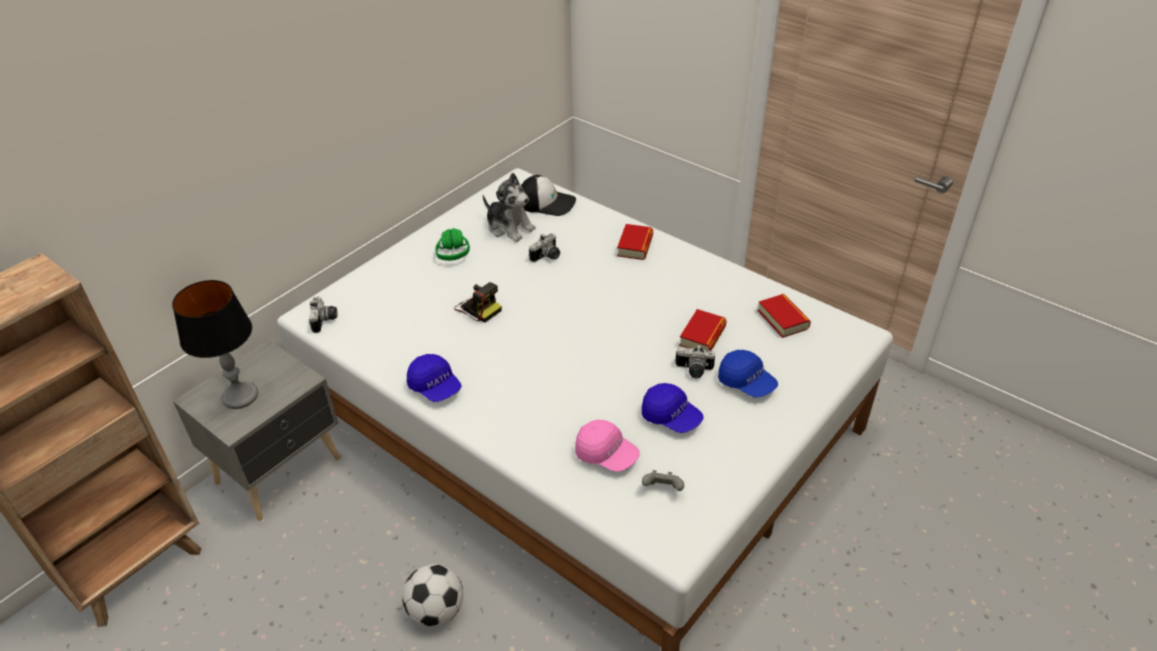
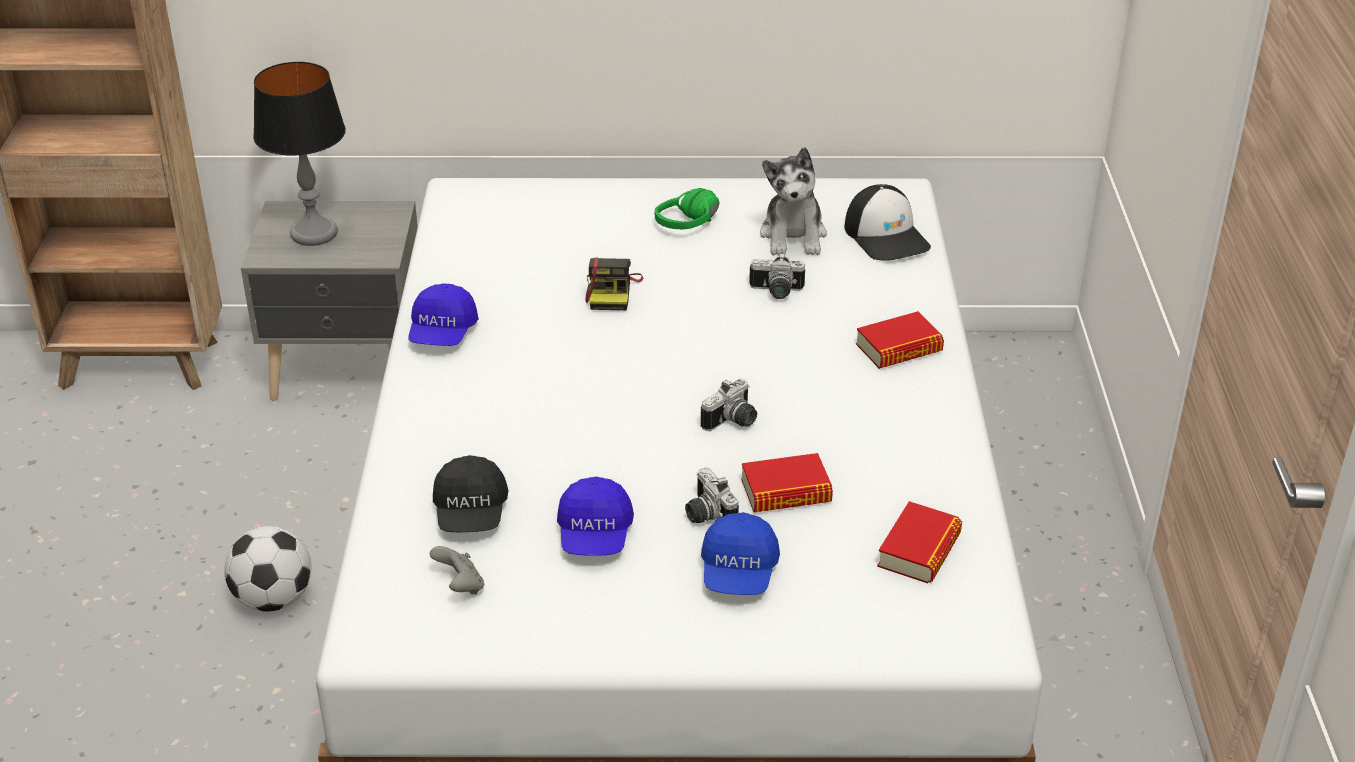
camera: 50 degrees right, 5 degrees down
camera [309,296,338,333] -> camera moved to [701,379,757,431]
pink cap [575,420,640,472] -> black cap [433,455,509,532]

